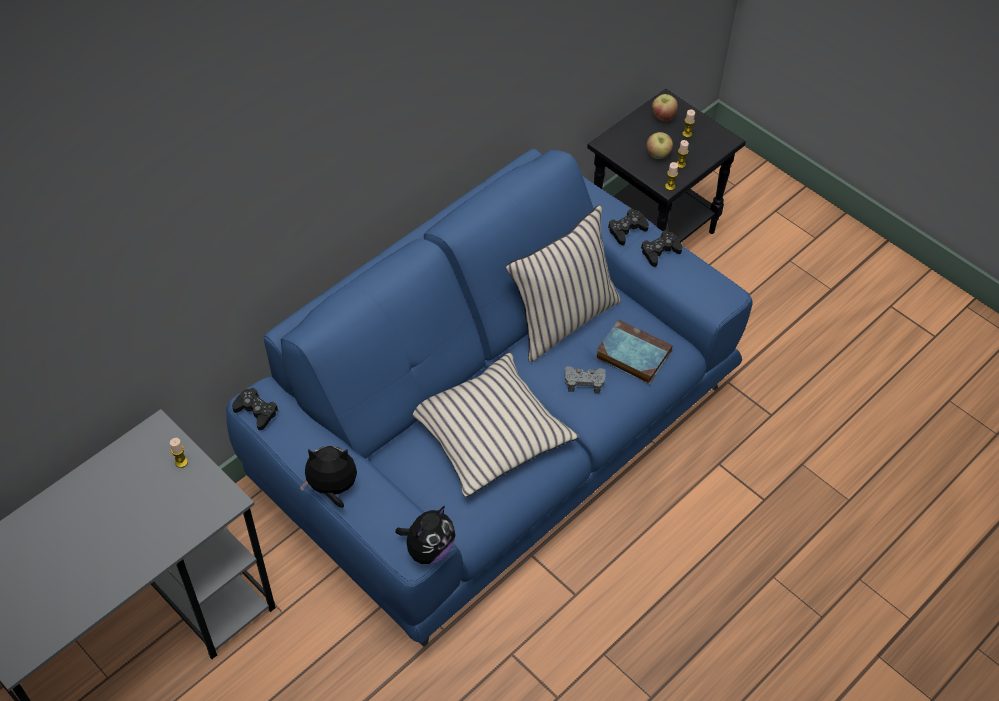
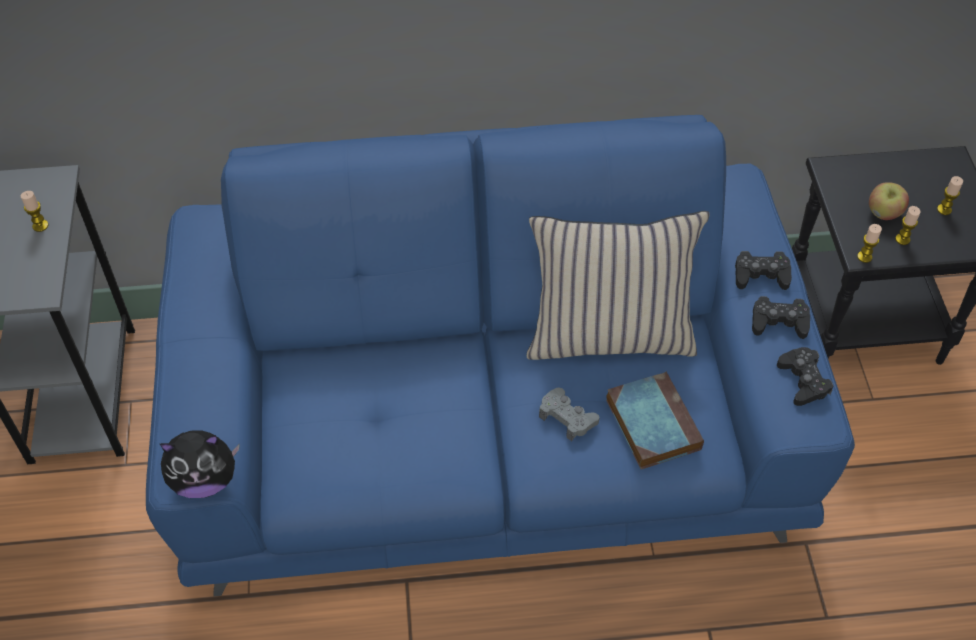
camera: 40 degrees right, 0 degrees up
black game controller [232,388,278,430] -> black game controller moved to [777,347,834,406]
plush toy [299,446,357,508] -> none
beige pillow [412,353,579,497] -> none
apple [652,94,678,121] -> none

